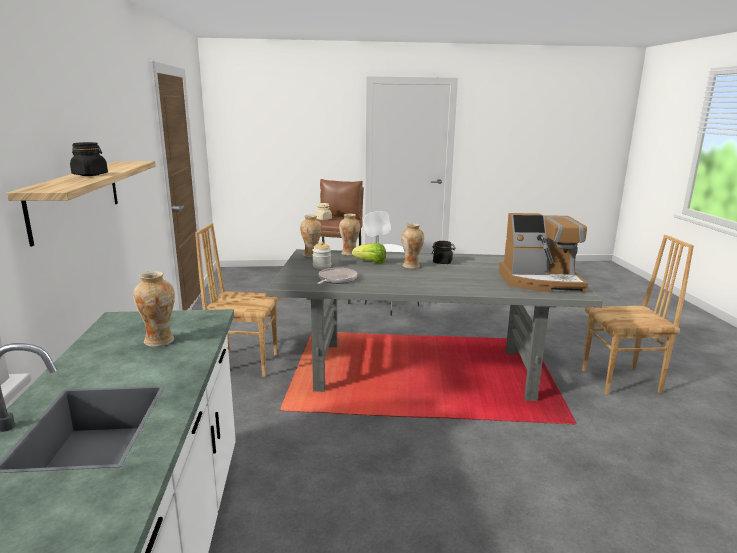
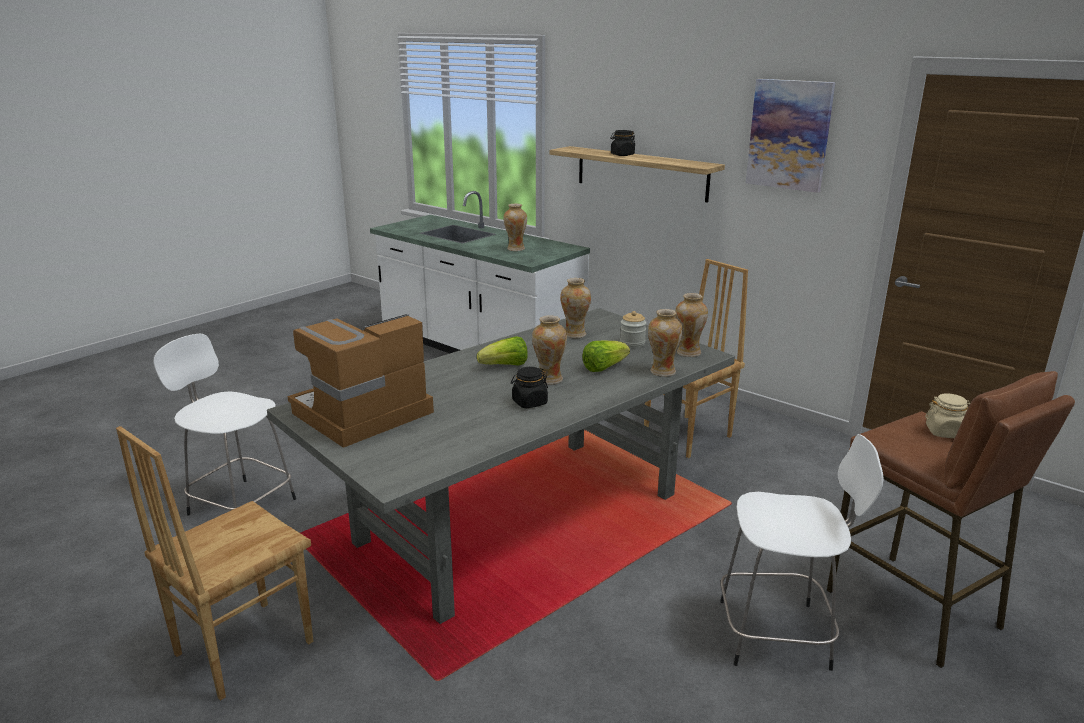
camera: 135 degrees right, 5 degrees up
frying pan [317,268,357,284] -> vase [560,278,591,338]
none -> white stool [153,334,296,516]
none -> lettuce [477,336,528,366]
none -> picture [746,79,835,193]

